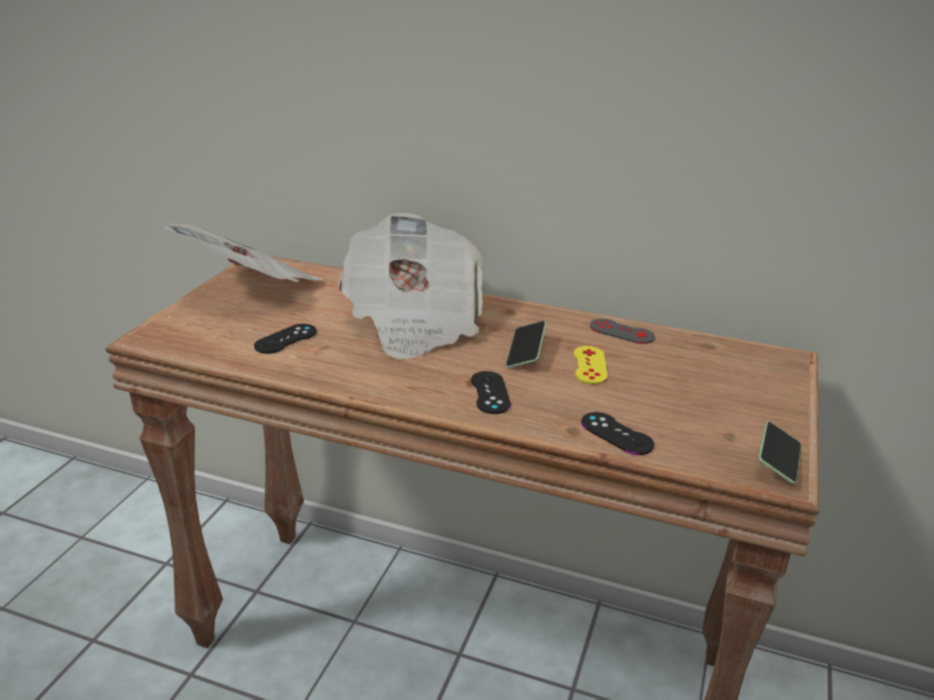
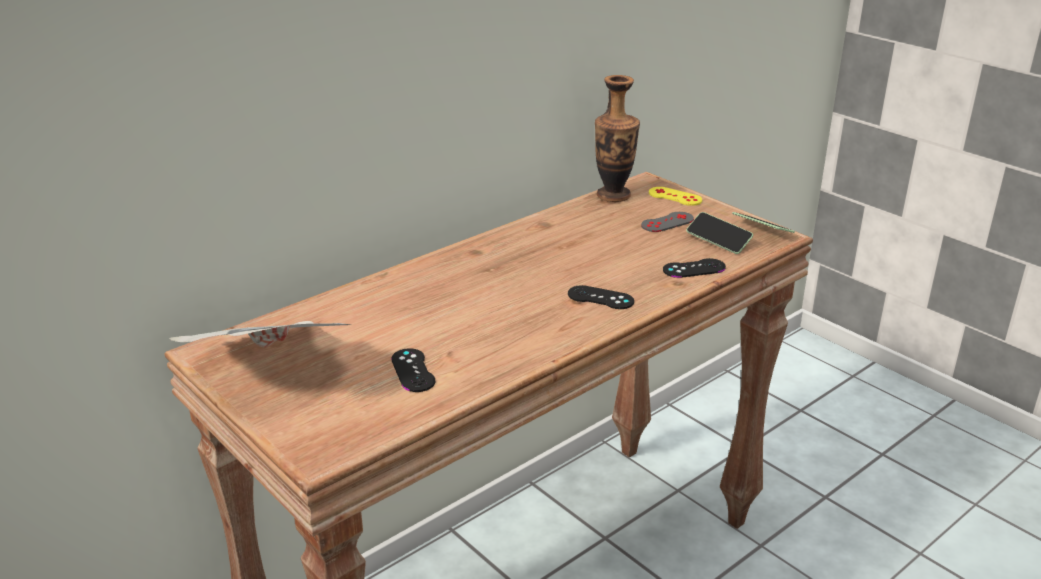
camera: 60 degrees left, 0 degrees up
newspaper [338,213,483,360] -> none
phone [505,321,547,368] -> phone moved to [686,212,753,254]
yellow game controller [573,346,608,384] -> yellow game controller moved to [649,187,702,206]
grey game controller [590,319,655,344] -> grey game controller moved to [641,212,694,232]
none -> vase [595,75,640,202]

